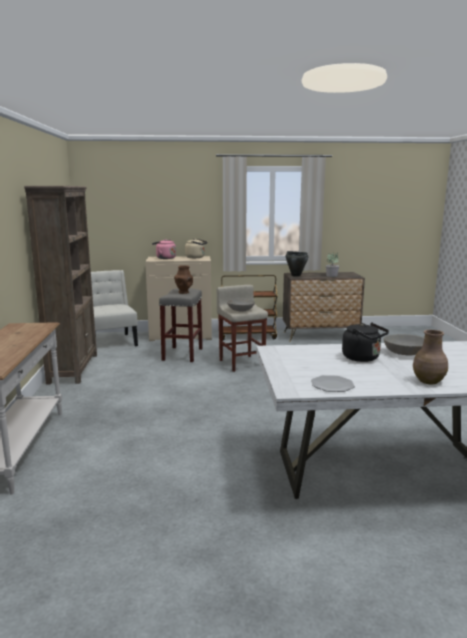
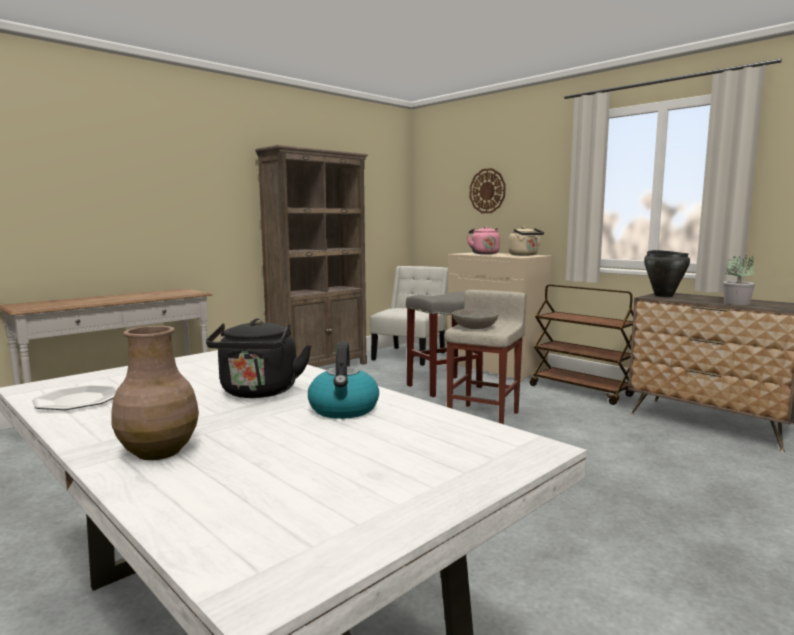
camera: 50 degrees right, 5 degrees down
brown vase [174,265,193,294] -> none
grey bowl [384,334,424,356] -> kettle [308,342,379,419]
none -> wall clock [470,168,506,213]

